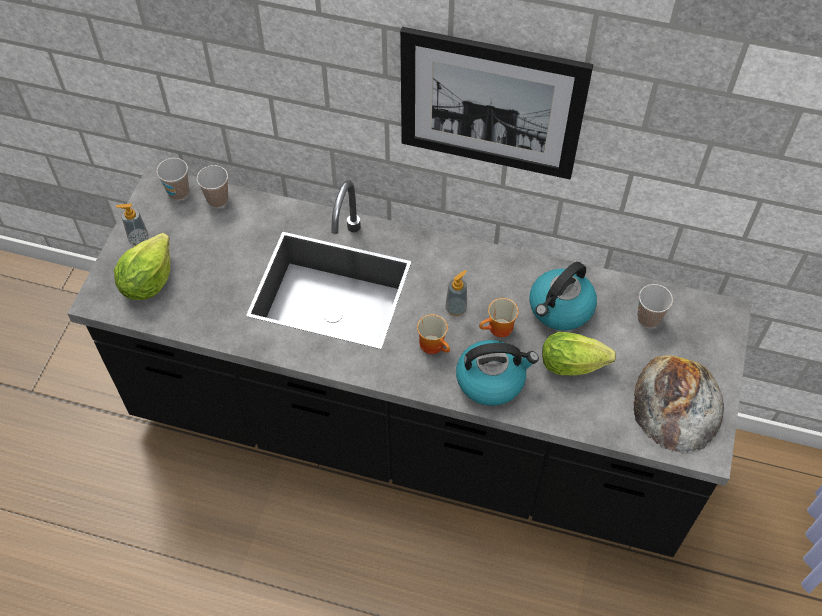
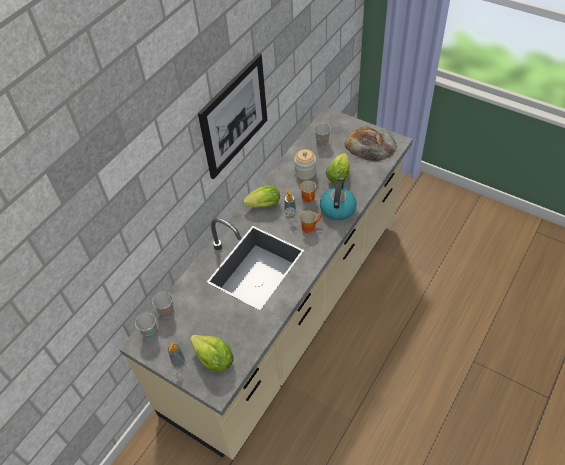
camera: 70 degrees left, 5 degrees down
black counter [67,166,752,557] -> beige counter [119,107,413,460]
kettle [529,262,597,331] -> jar [294,149,316,180]
none -> lettuce [243,185,280,208]

